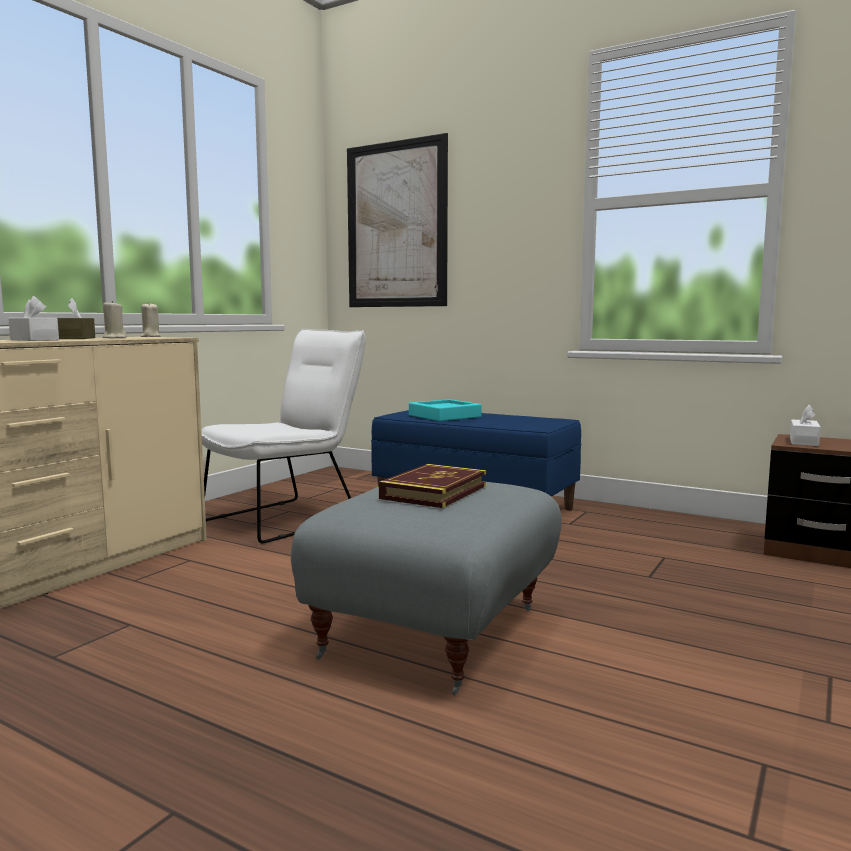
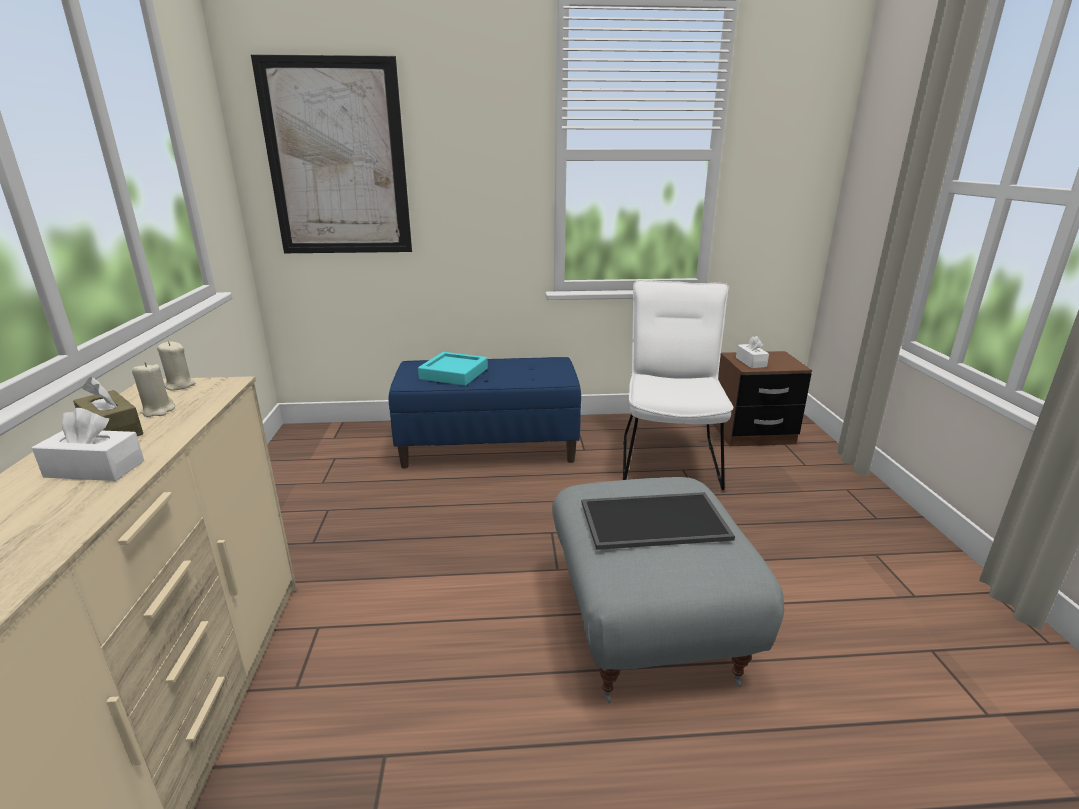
camera: 35 degrees left, 15 degrees up
white chair [201,329,366,544] -> white chair moved to [623,280,733,490]
book [379,464,486,508] -> tray [582,492,735,550]

